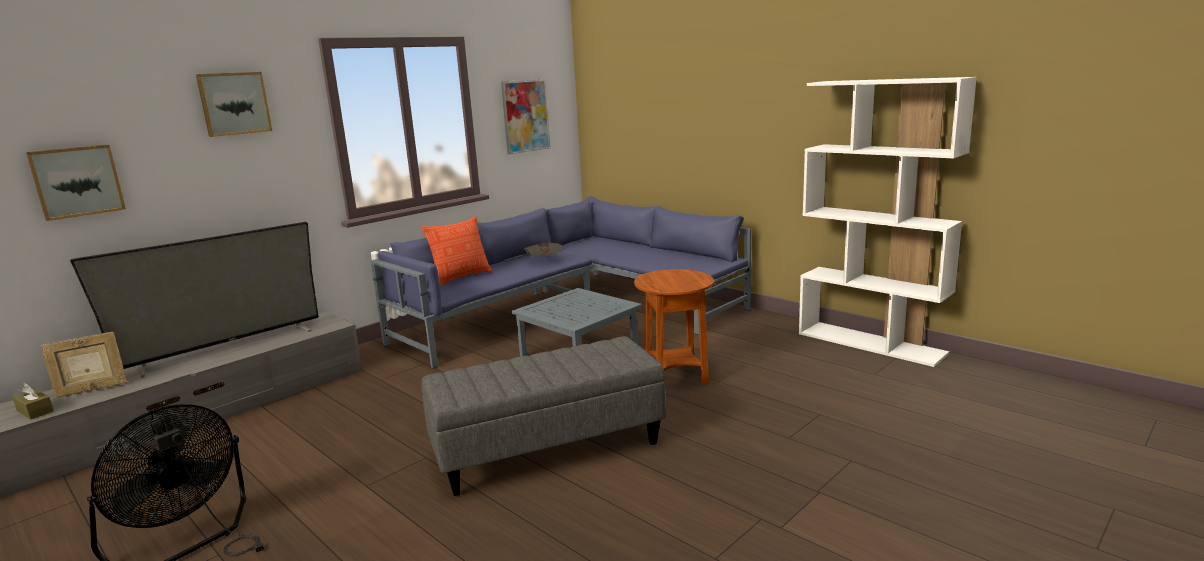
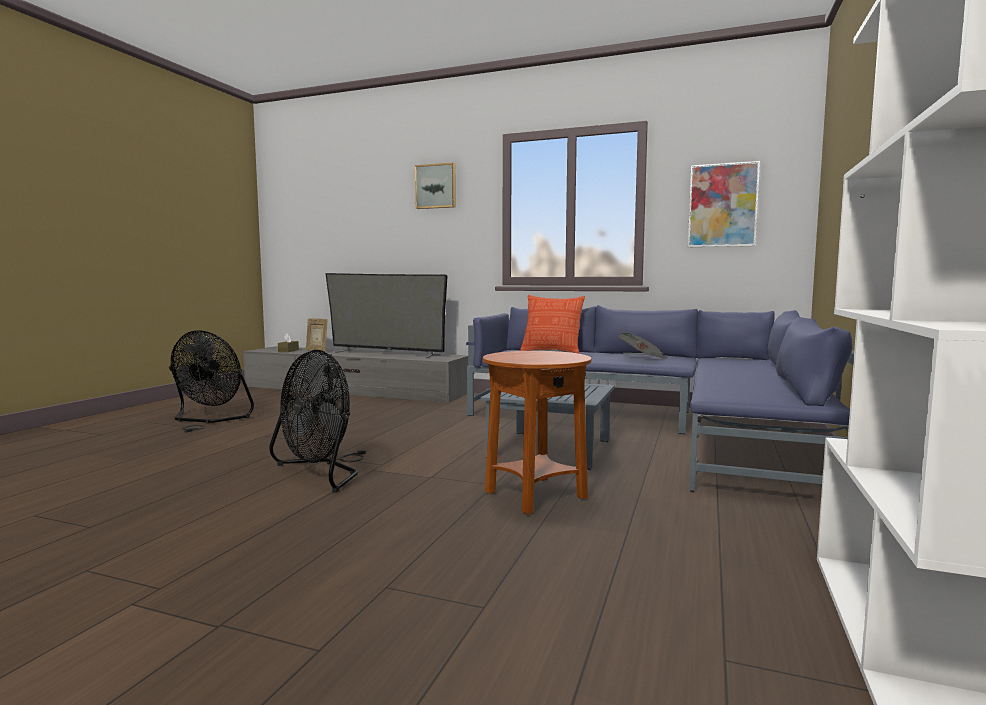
camera: 65 degrees right, 10 degrees down
picture [26,144,126,221] -> none
grey ottoman [421,336,666,496] -> black fan [269,350,366,493]

